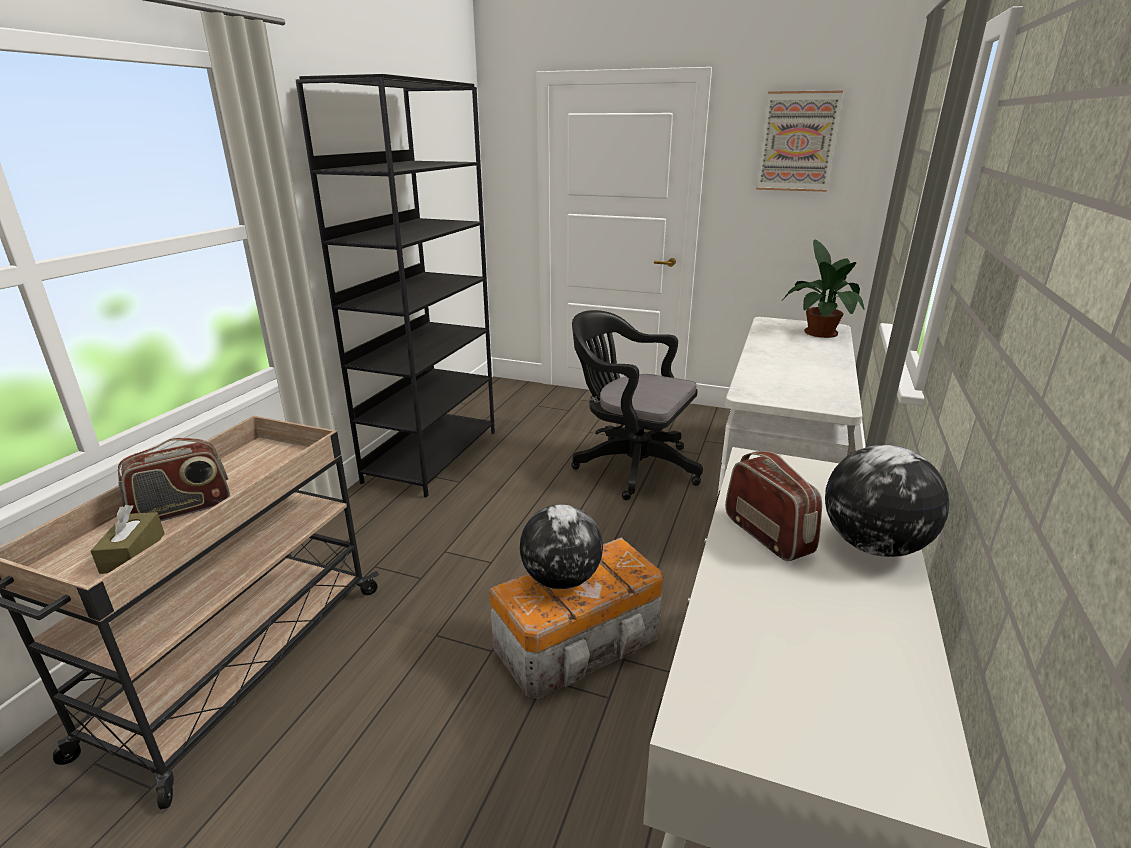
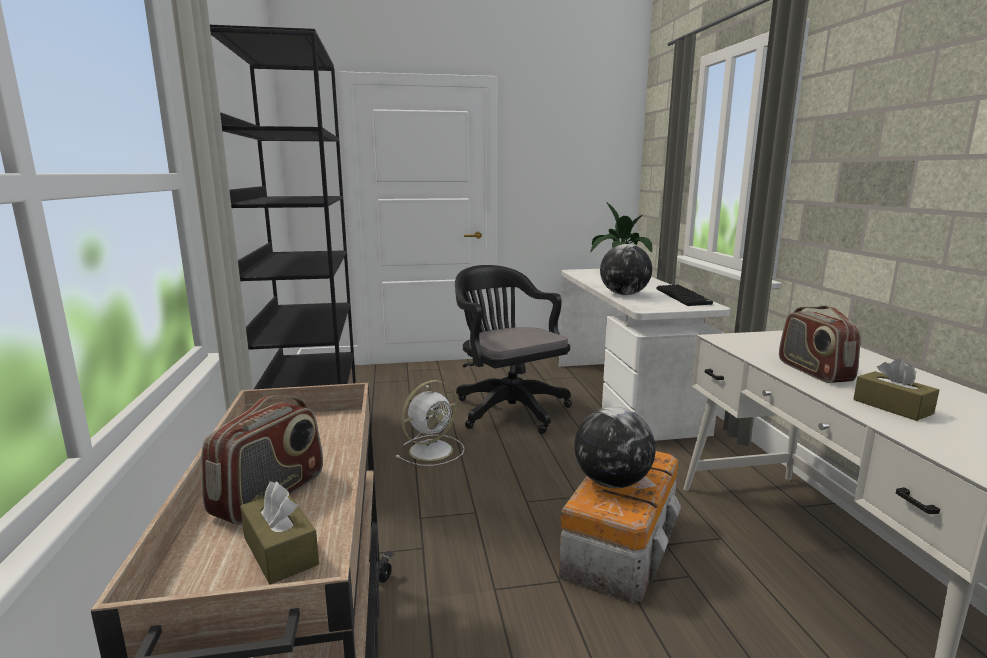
camera: 30 degrees left, 10 degrees down
black office chair [571,310,703,500] -> black office chair turned 60 degrees clockwise [455,265,572,434]
radio [725,451,822,561] -> radio turned 135 degrees counterclockwise [779,305,861,383]
picture [756,90,843,192] -> none
globe [825,445,949,557] -> globe moved to [600,244,652,295]
none -> white fan [396,380,465,466]
none -> keyboard [657,284,713,306]
none -> brown tissue box [853,358,939,421]

